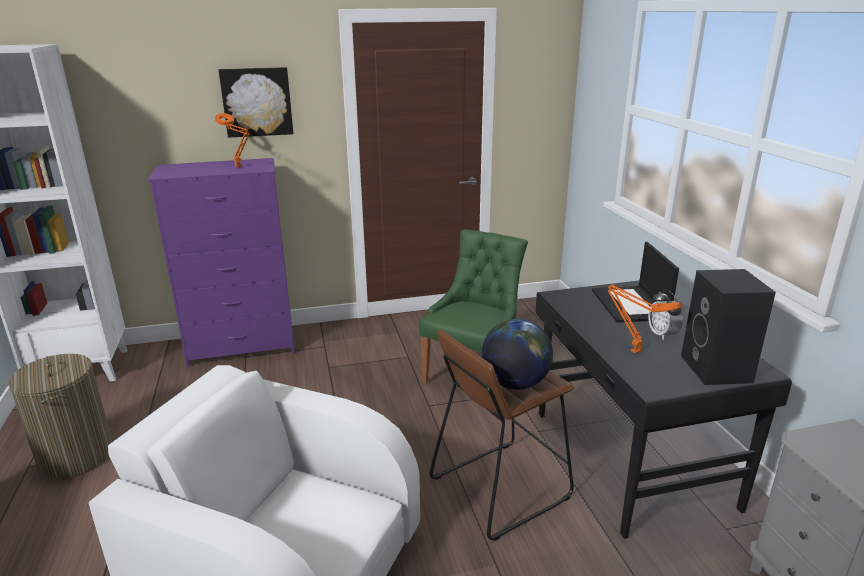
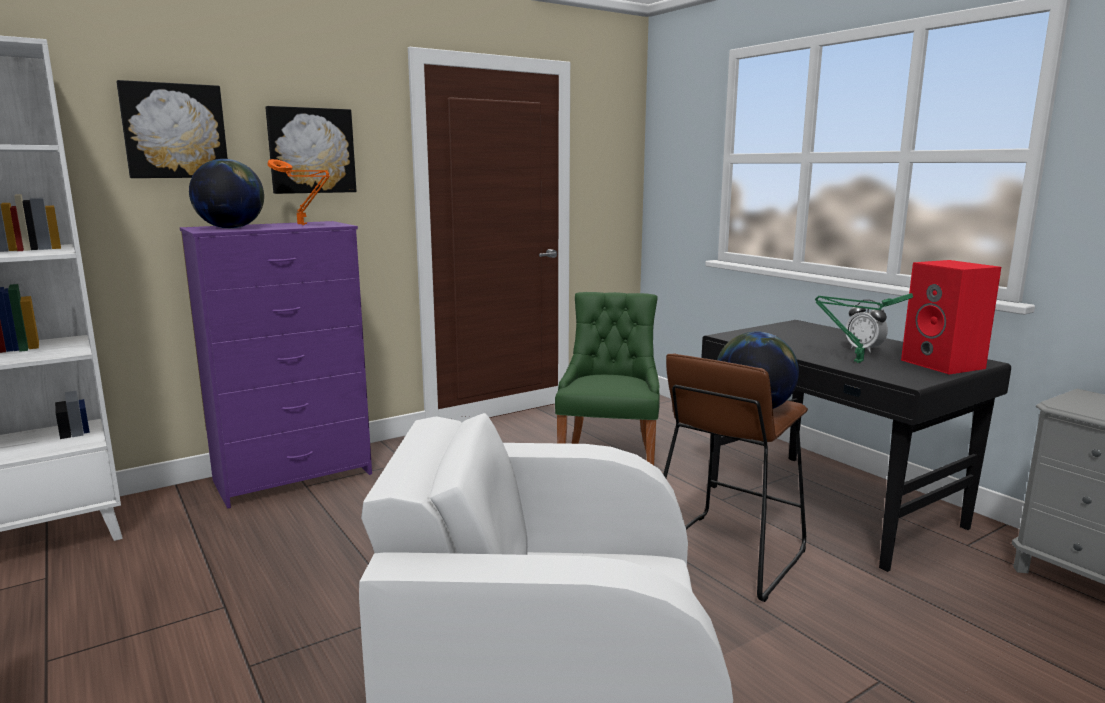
camera: 20 degrees left, 10 degrees down
laundry basket [8,354,113,479] -> none
laptop [592,242,679,323] -> none
orange table lamp [607,284,681,353] -> green table lamp [815,293,913,363]
black speaker [681,269,776,385] -> red speaker [901,260,1001,374]
none -> picture [116,80,228,178]
none -> globe [189,159,264,229]

